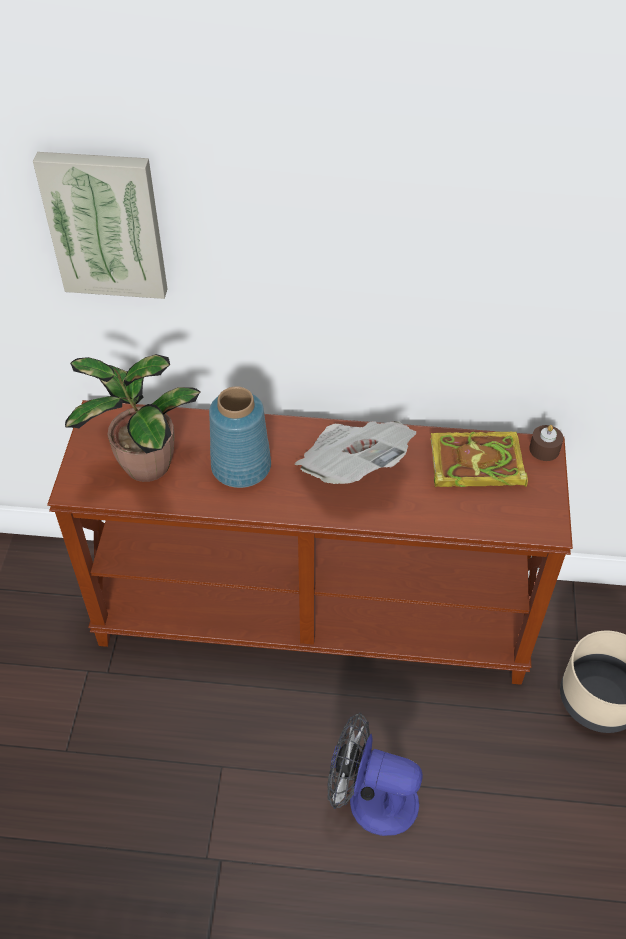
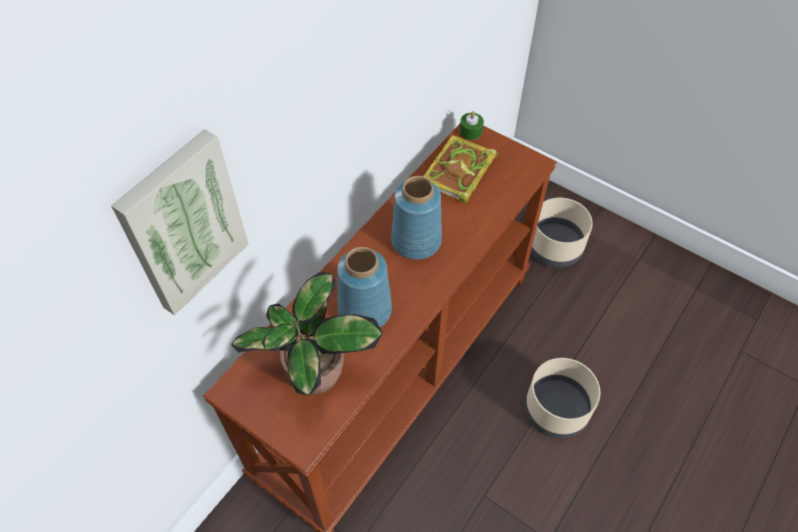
camera: 60 degrees left, 5 degrees up
newspaper [295,421,416,484] -> blue vase [391,176,442,260]
fan [327,712,423,836] -> beige planter [525,358,600,439]
brown candle [529,425,564,461] -> green candle [459,111,484,140]

